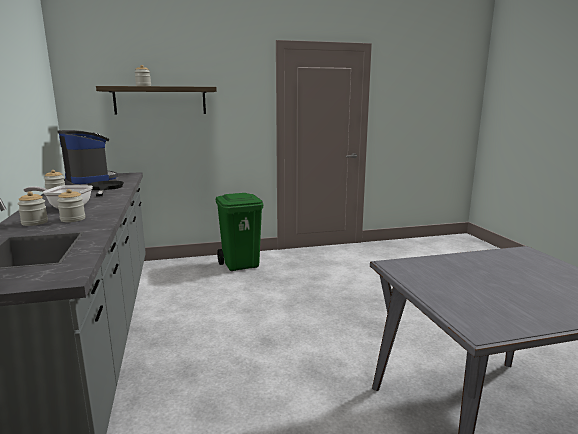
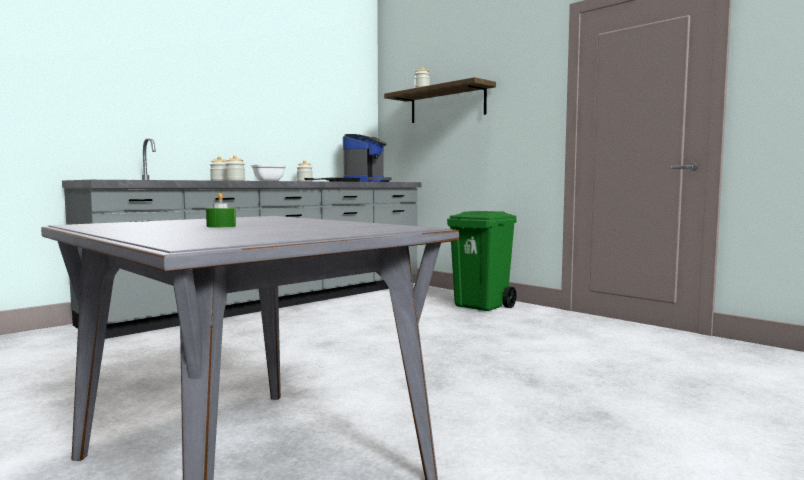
camera: 60 degrees right, 10 degrees down
none -> green candle [206,193,236,228]

